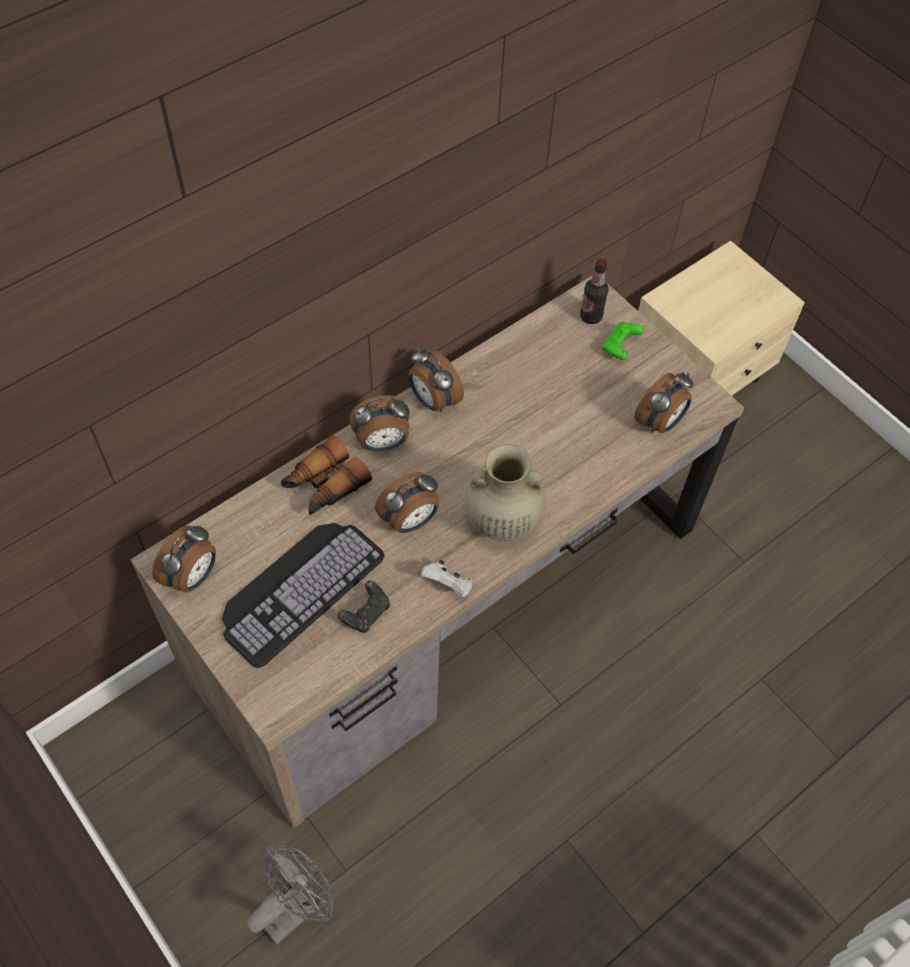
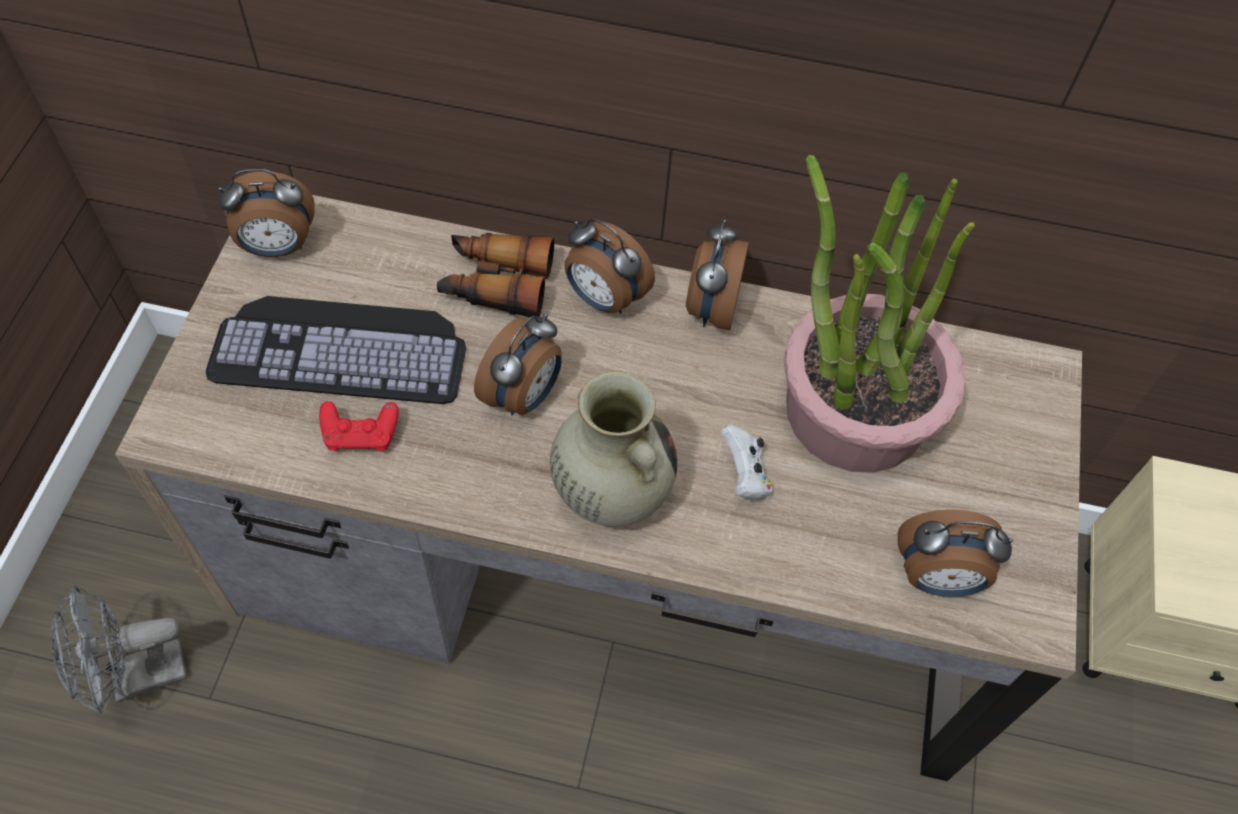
camera: 50 degrees right, 0 degrees up
grey fan [247,845,333,945] -> grey fan turned 150 degrees clockwise [51,586,187,713]
black game controller [337,580,390,633] -> red game controller [319,401,399,451]
alarm clock [375,472,439,533] -> alarm clock turned 75 degrees counterclockwise [474,314,562,416]
white game controller [421,560,472,597] -> white game controller moved to [721,425,773,499]
bottle [580,259,608,324] -> none
green game controller [602,322,644,360] -> none
none -> potted plant [784,155,975,473]

